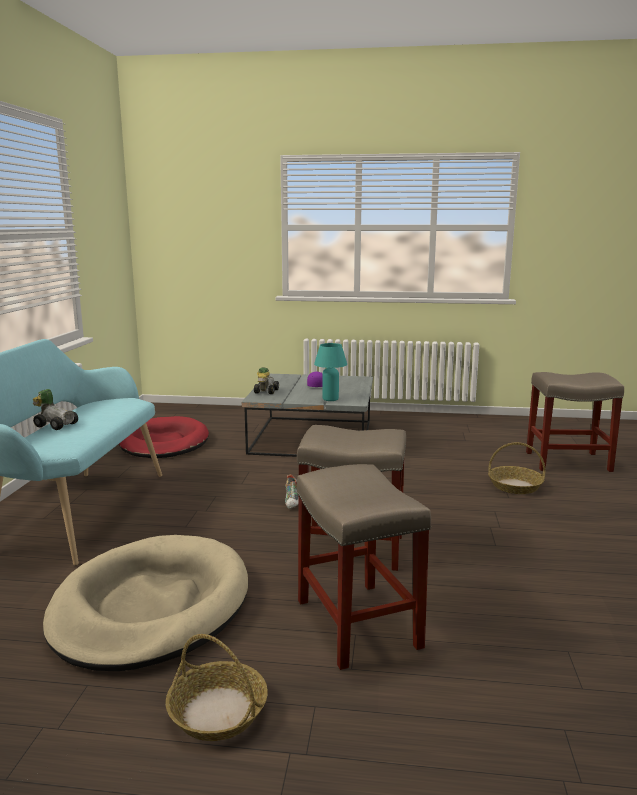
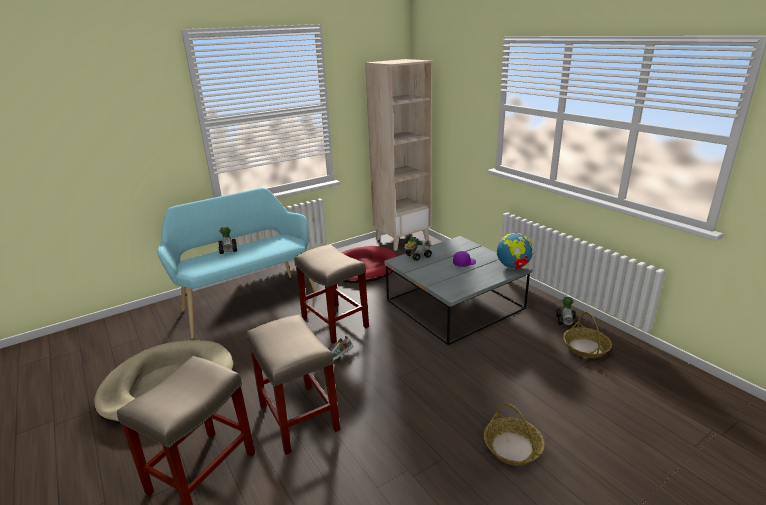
camera: 50 degrees right, 10 degrees up
basket [166,634,268,741] -> basket moved to [563,312,612,358]
turquoise table lamp [314,343,347,401] -> none
beige stool [526,372,624,472] -> beige stool moved to [294,245,369,344]
none -> beige bookcase [365,59,432,251]
none -> globe [497,232,535,269]
none -> toy car [556,297,578,326]

